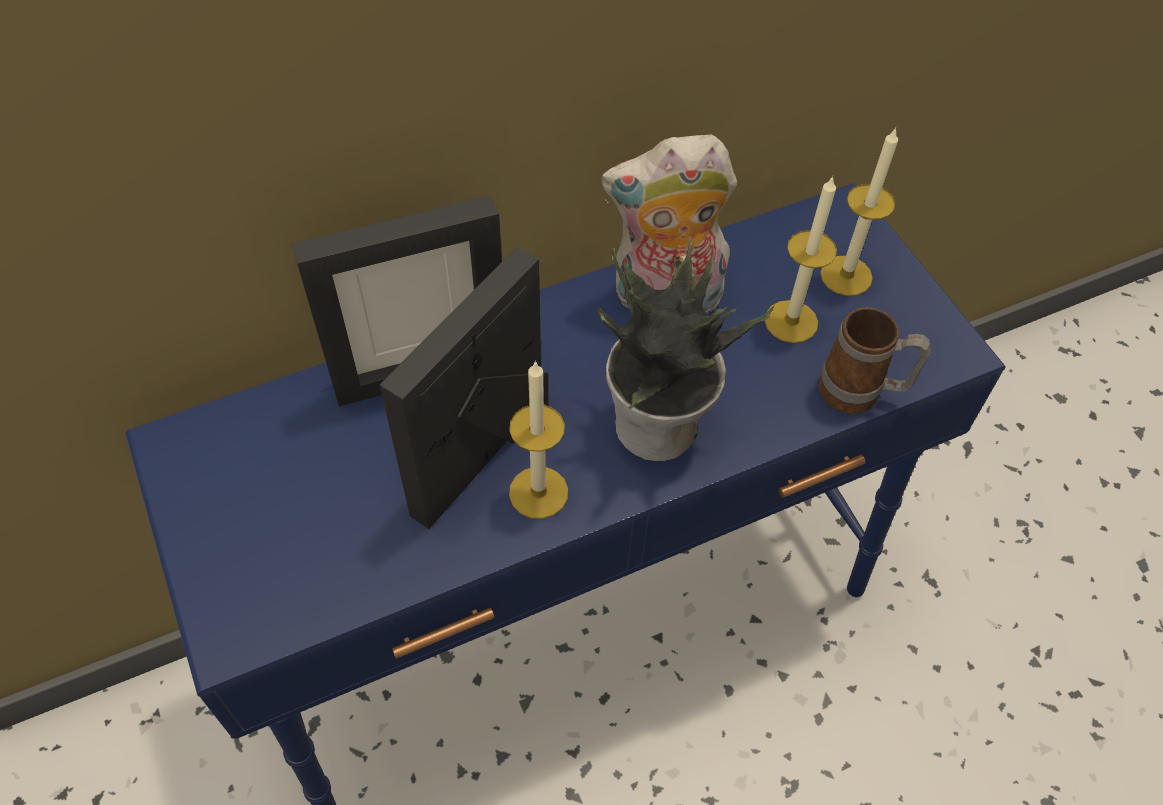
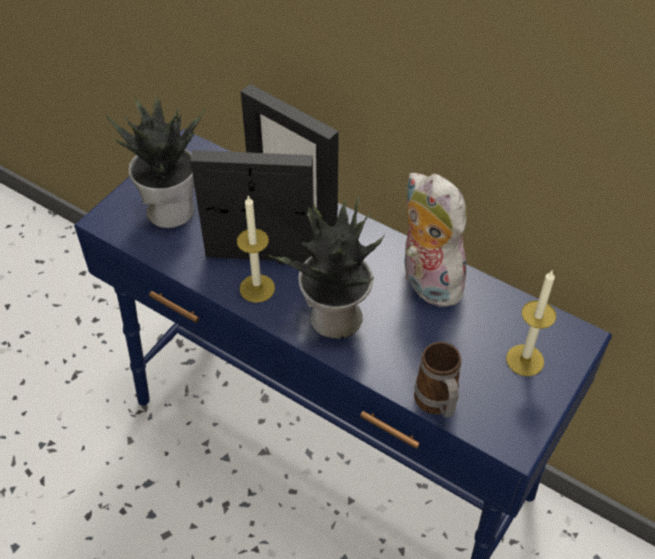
camera: 60 degrees right, 5 degrees down
candle [765,176,837,343] -> none
none -> potted plant [105,94,206,228]

